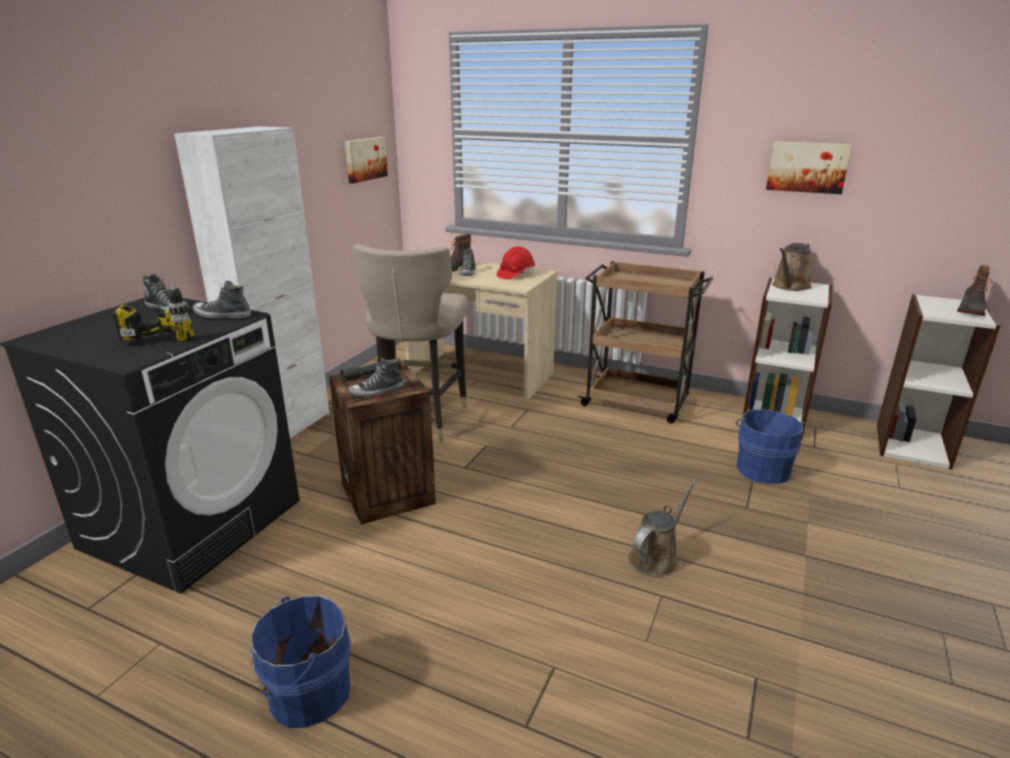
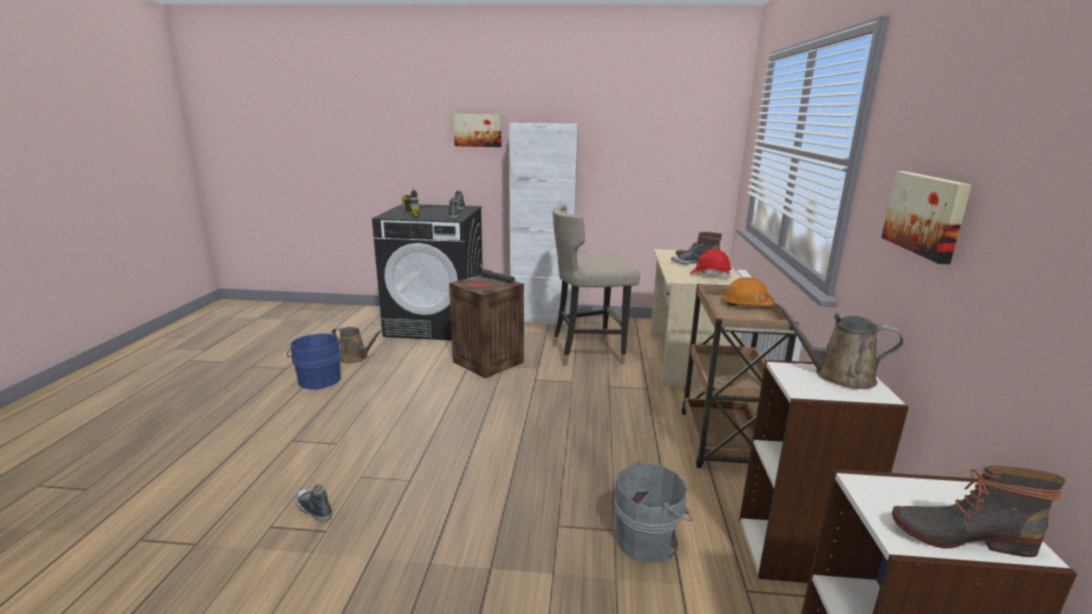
camera: 70 degrees right, 5 degrees down
picture [345,137,388,183] -> picture moved to [453,114,502,147]
shoe [348,358,403,397] -> shoe moved to [296,484,332,522]
brown watering can [628,480,696,577] -> brown watering can moved to [332,327,383,364]
blue bucket [736,409,805,484] -> grey bucket [613,461,692,563]
none -> orange hard hat [722,277,774,306]

